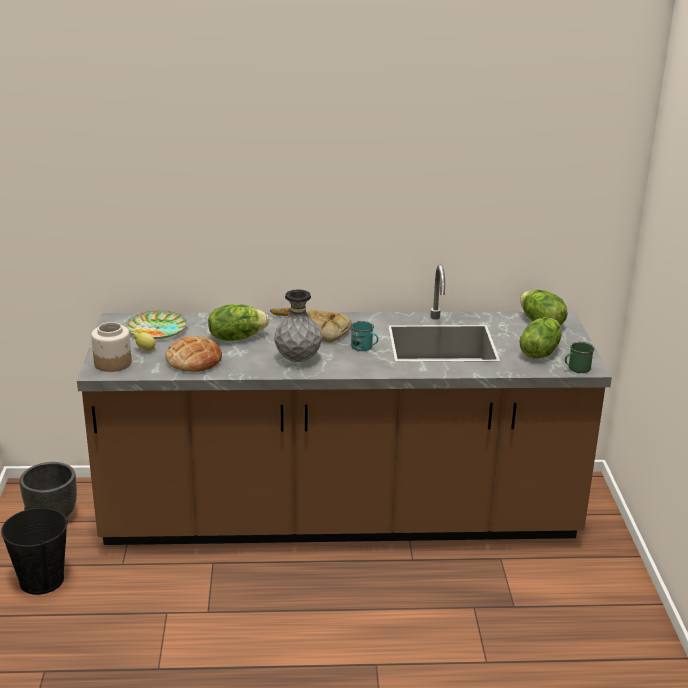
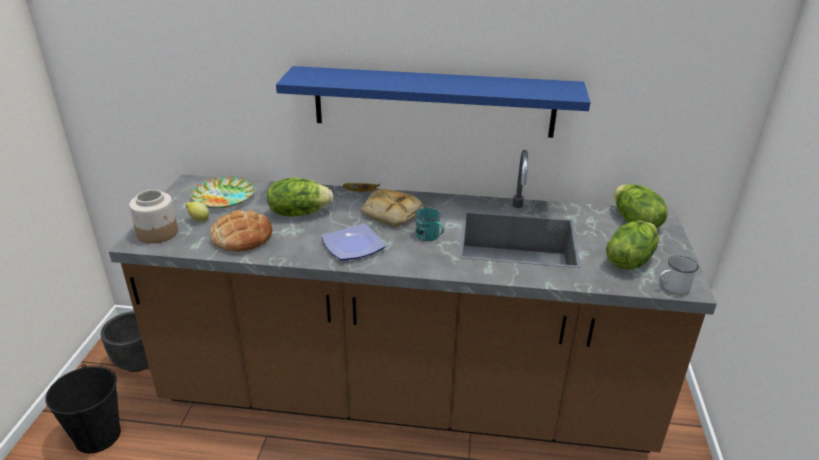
camera: 10 degrees right, 5 degrees up
grey vase [274,289,322,362] -> plate [321,223,386,260]
green mug [565,342,595,373] -> white mug [659,256,698,294]
none -> blue shelf [276,66,590,138]

